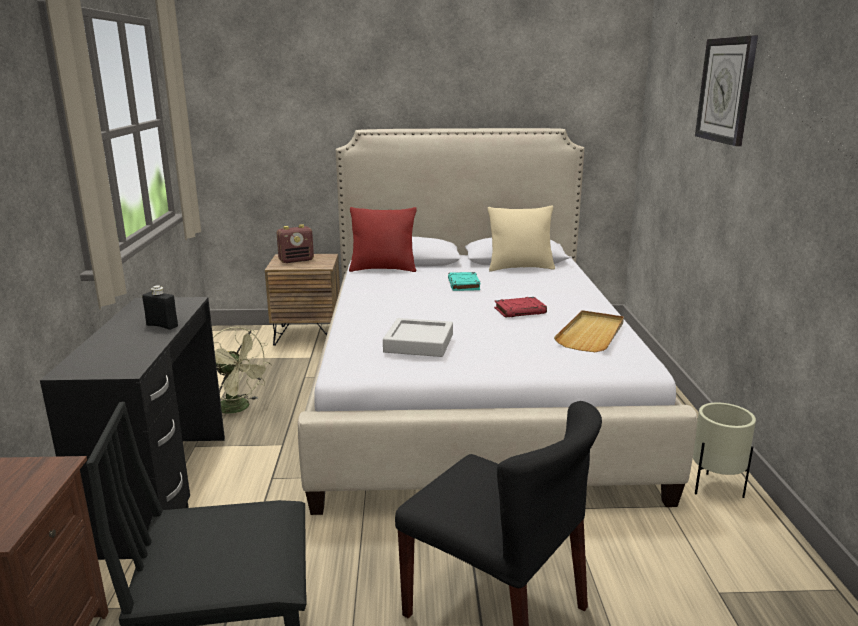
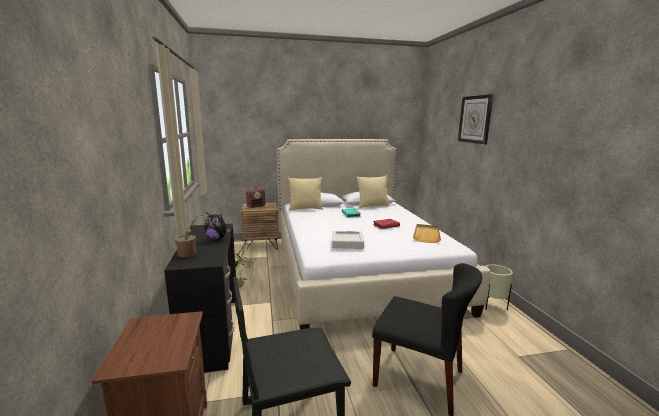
camera: 10 degrees left, 5 degrees down
black bottle [142,285,178,330] -> plush toy [205,213,231,240]
red pillow [349,207,417,272] -> beige pillow [288,177,323,211]
none -> potted plant [170,214,209,257]

